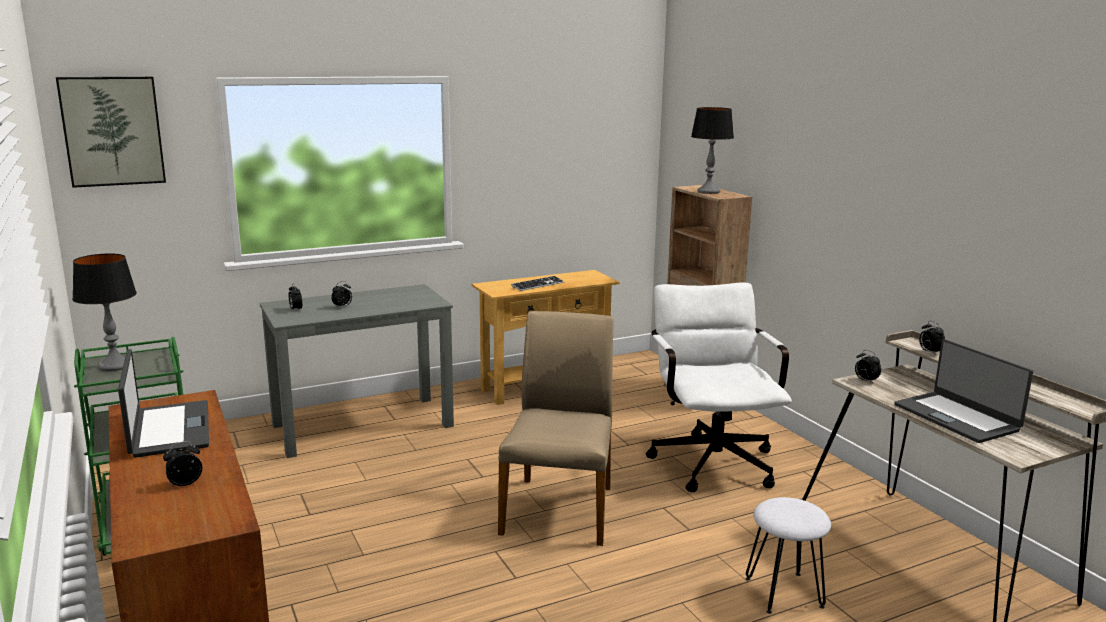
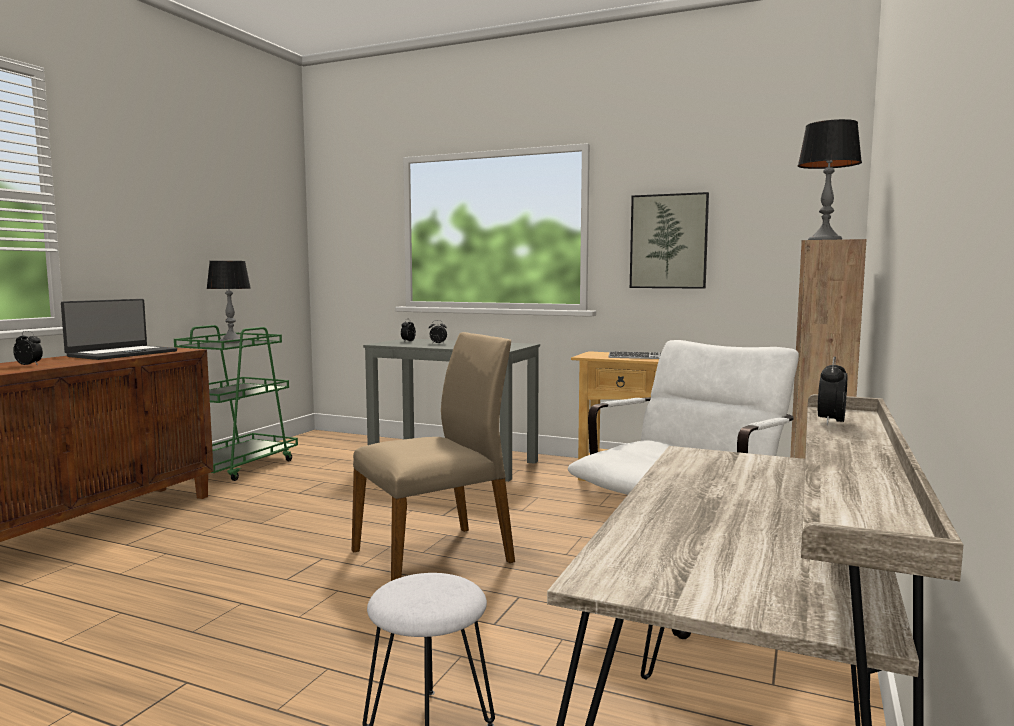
camera: 50 degrees right, 10 degrees down
picture [56,77,166,188] -> picture moved to [630,192,709,289]
alarm clock [855,350,881,384] -> none
laptop [894,339,1033,443] -> none

